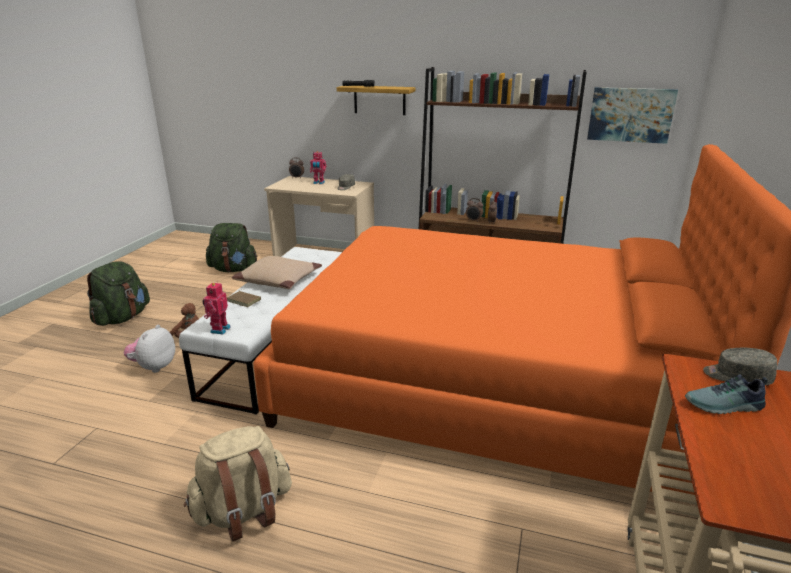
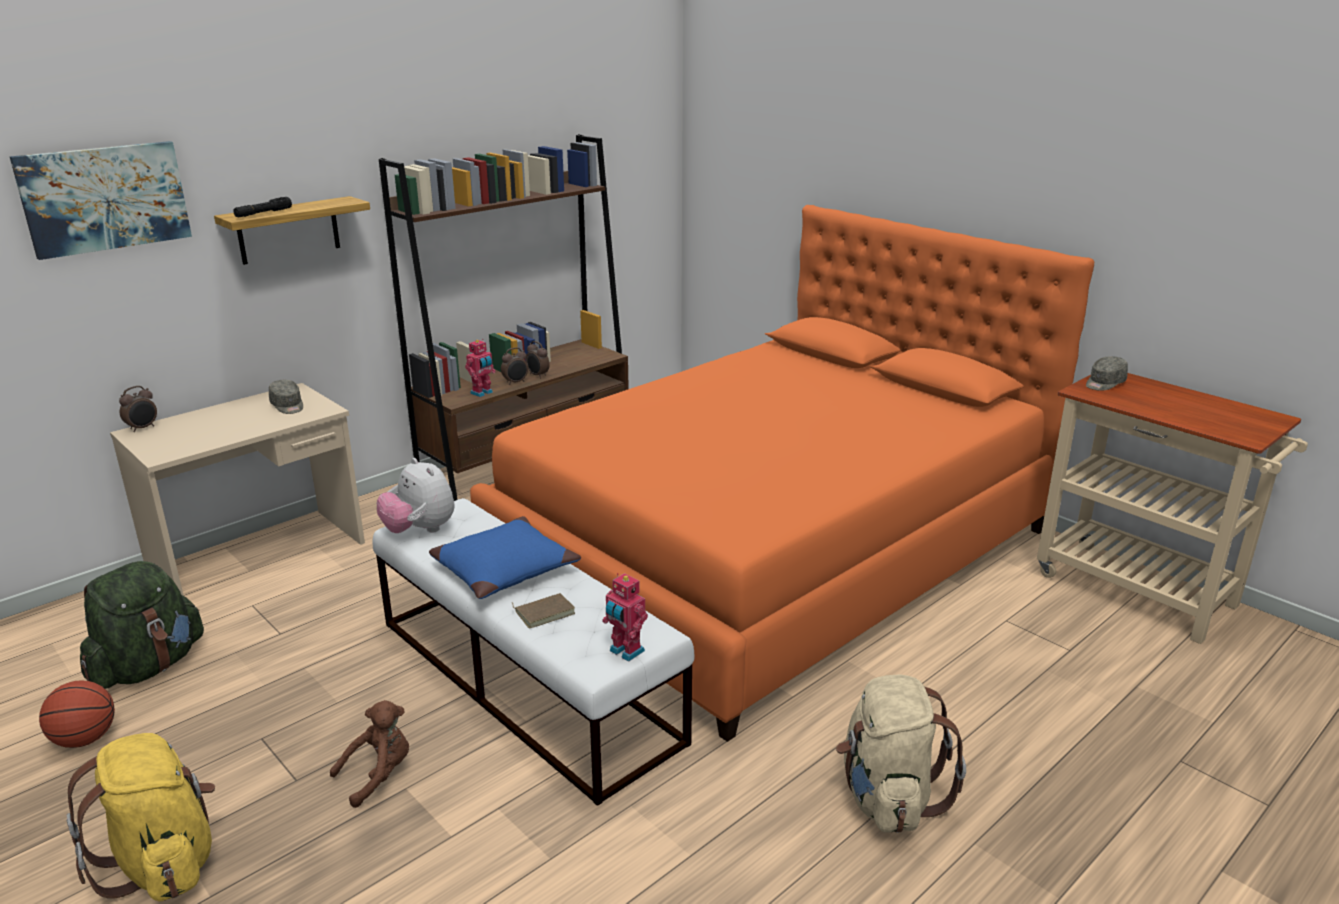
camera: 60 degrees left, 0 degrees up
green backpack [87,261,150,326] -> yellow backpack [66,733,215,901]
plush toy [124,325,175,373] -> plush toy moved to [377,458,455,533]
beige pillow [232,256,322,289] -> blue pillow [429,516,581,599]
toy robot [310,151,326,184] -> toy robot moved to [465,339,496,397]
picture [587,87,678,144] -> picture moved to [10,141,192,260]
shoe [685,374,768,414] -> none
none -> basketball [39,680,115,748]

